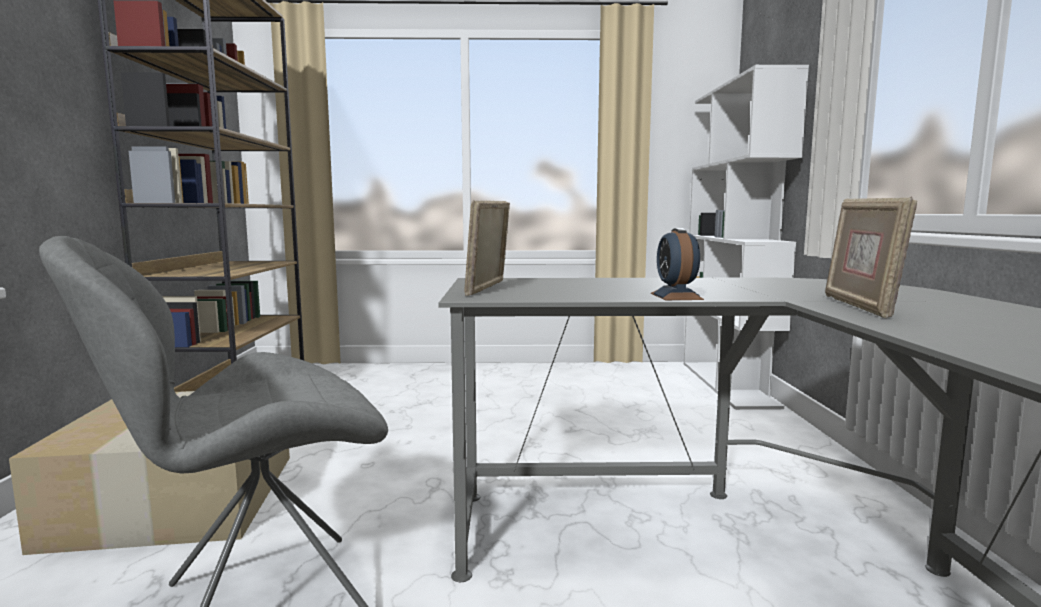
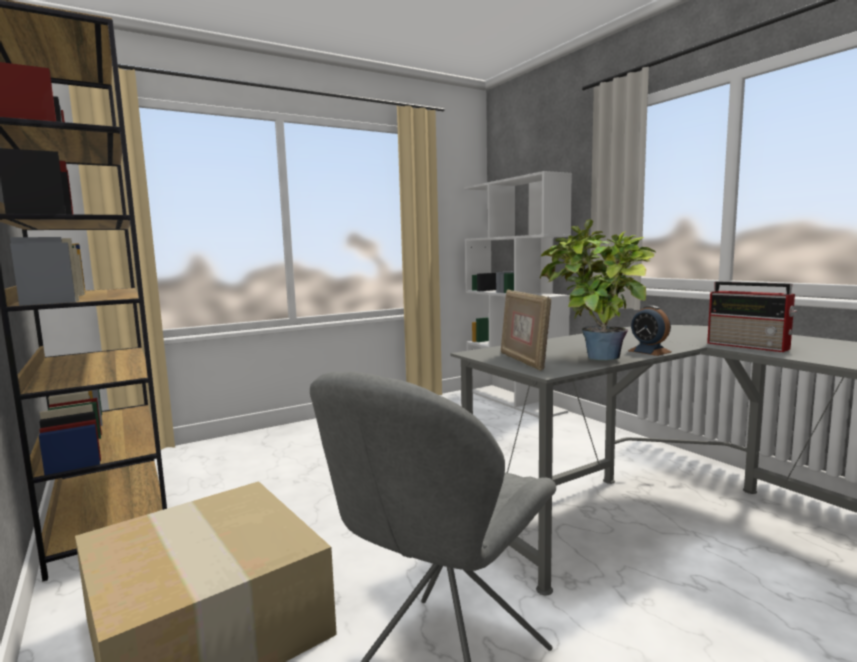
camera: 30 degrees left, 0 degrees up
picture frame [825,197,917,318] -> radio [707,281,797,352]
none -> potted plant [540,219,657,361]

